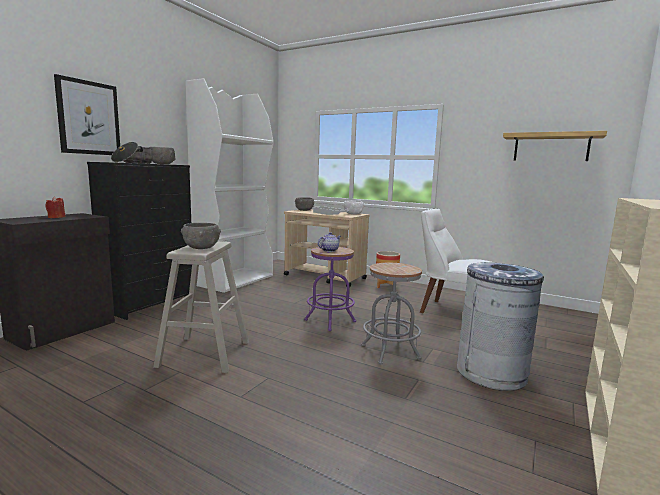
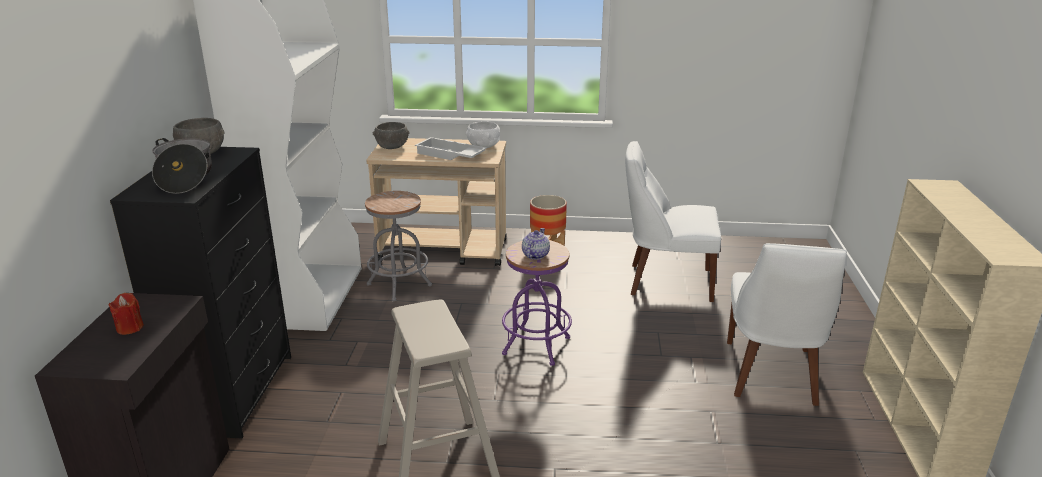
camera: 25 degrees left, 15 degrees up
picture [54,74,120,155] -> none
grey bowl [181,223,221,249] -> none
grey stool [361,263,422,365] -> grey stool moved to [365,191,432,301]
grey trash can [457,262,544,391] -> white chair [727,243,847,406]
shelf [503,131,607,161] -> none

